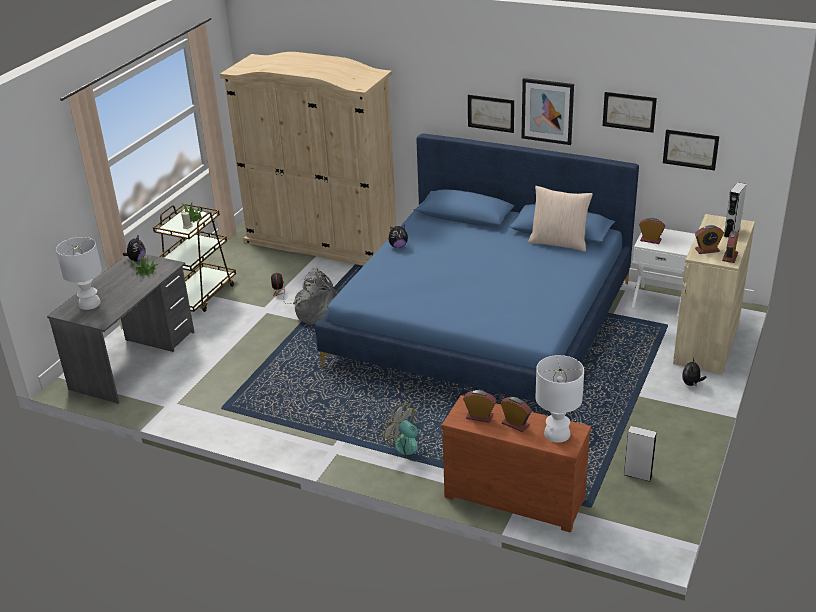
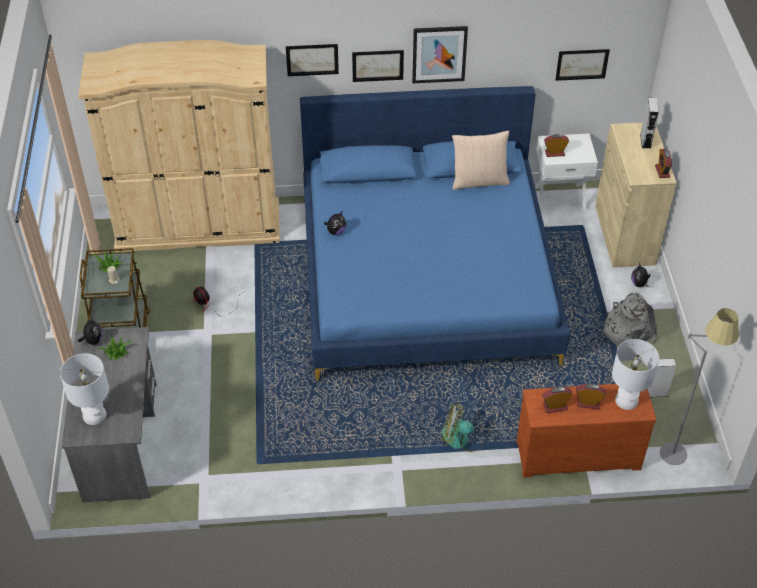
camera: 30 degrees left, 15 degrees up
grey backpack [293,268,337,325] -> grey backpack moved to [601,293,657,346]
picture [603,92,657,133] -> picture moved to [286,44,339,76]
alarm clock [695,225,724,254] -> none
none -> grey floor lamp [660,308,739,465]

